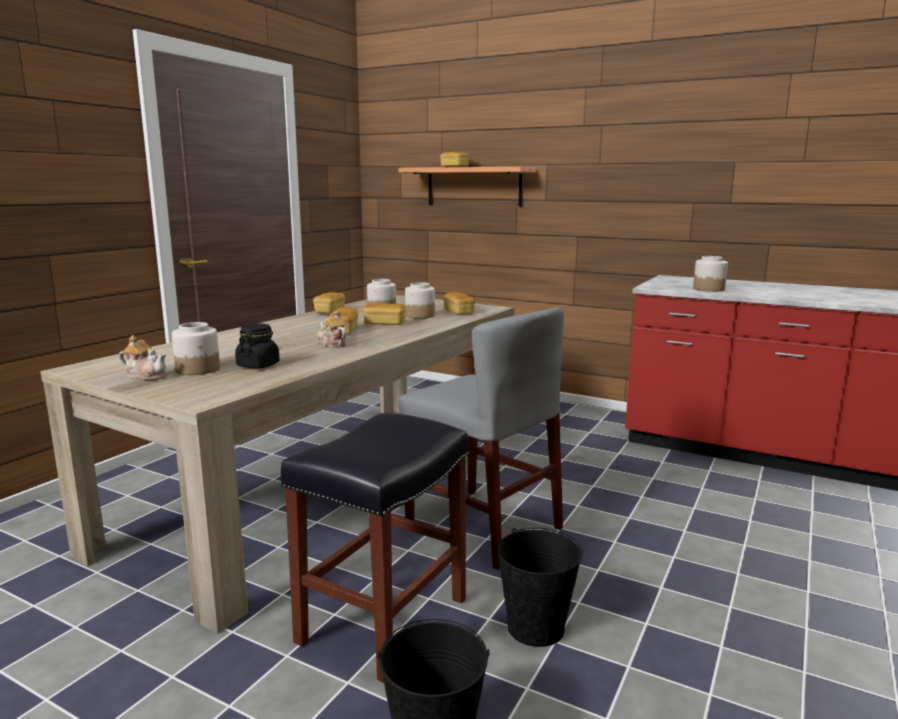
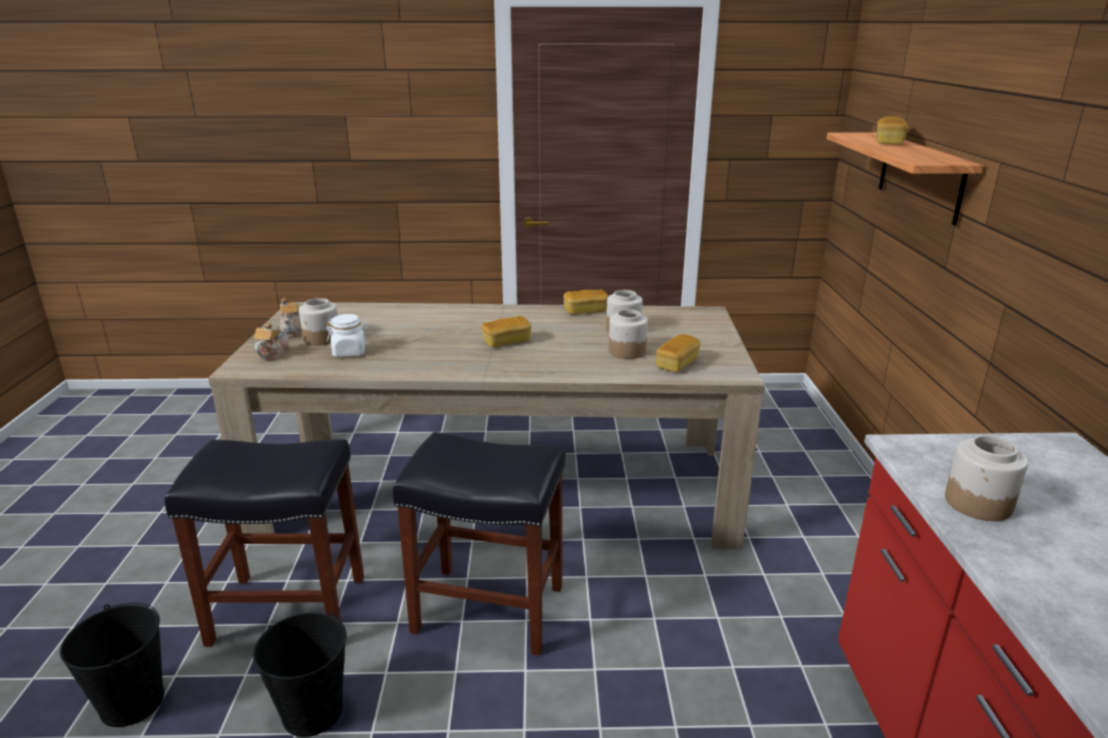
camera: 60 degrees right, 10 degrees up
black jar [235,324,280,368] -> white jar [326,314,368,357]
teapot [318,310,347,348] -> teapot moved to [254,322,290,361]
bread [363,303,406,325] -> none
grey chair [399,307,564,570] -> black stool [393,432,566,656]

